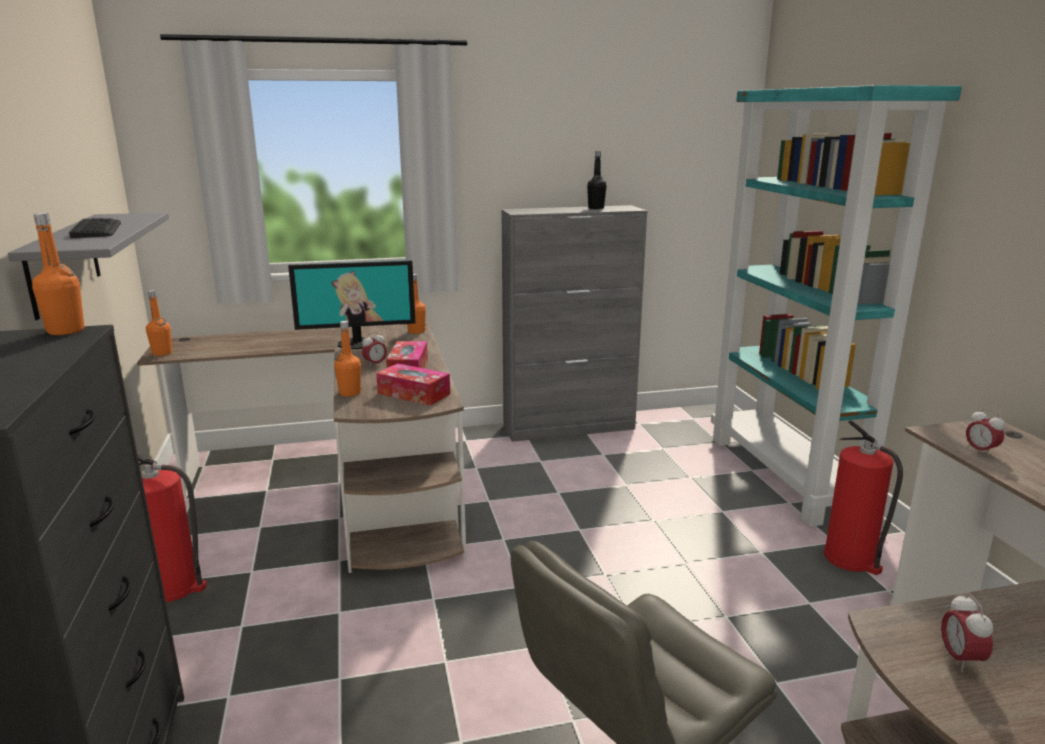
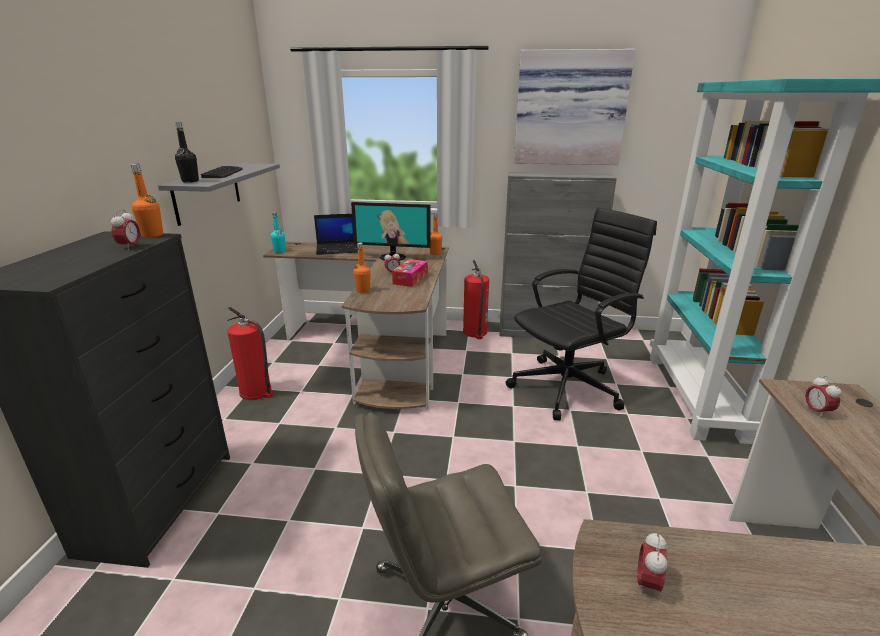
camera: 20 degrees right, 5 degrees up
orange bottle [146,290,172,356] -> turquoise bottle [270,212,285,253]
tissue box [376,363,450,406] -> none
black bottle [587,151,607,209] -> black bottle moved to [175,122,199,183]
fire extinguisher [824,420,903,575] -> fire extinguisher moved to [463,260,489,339]
none -> alarm clock [111,209,140,250]
none -> laptop [314,214,358,255]
none -> black office chair [506,207,657,420]
none -> picture [514,49,635,165]

